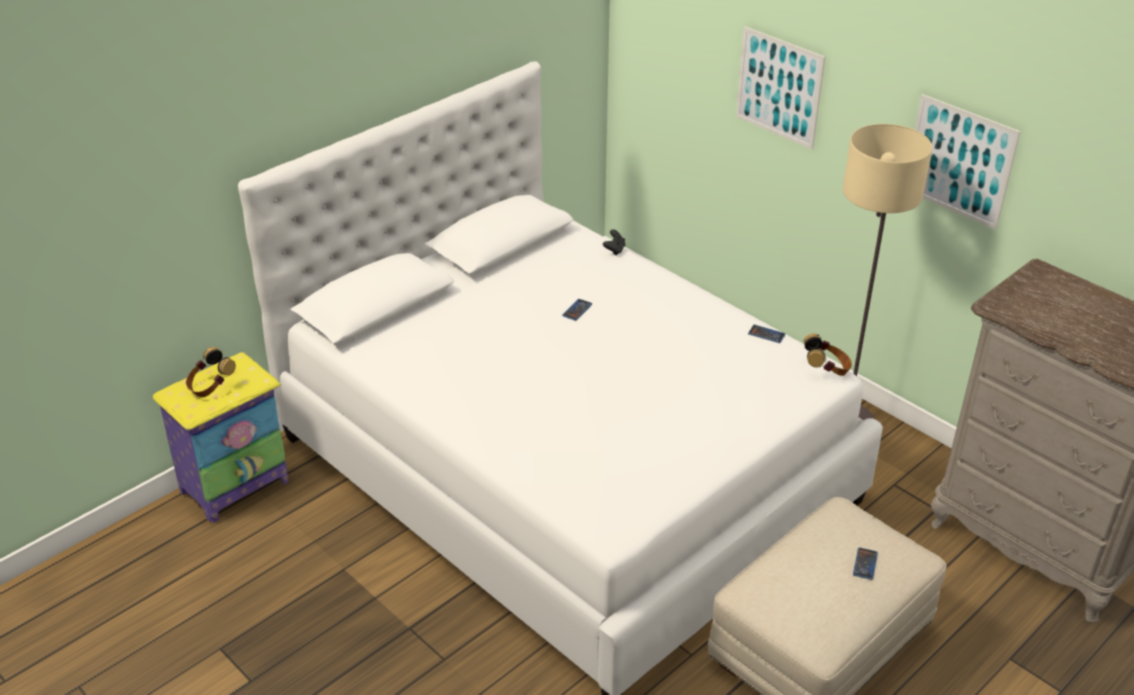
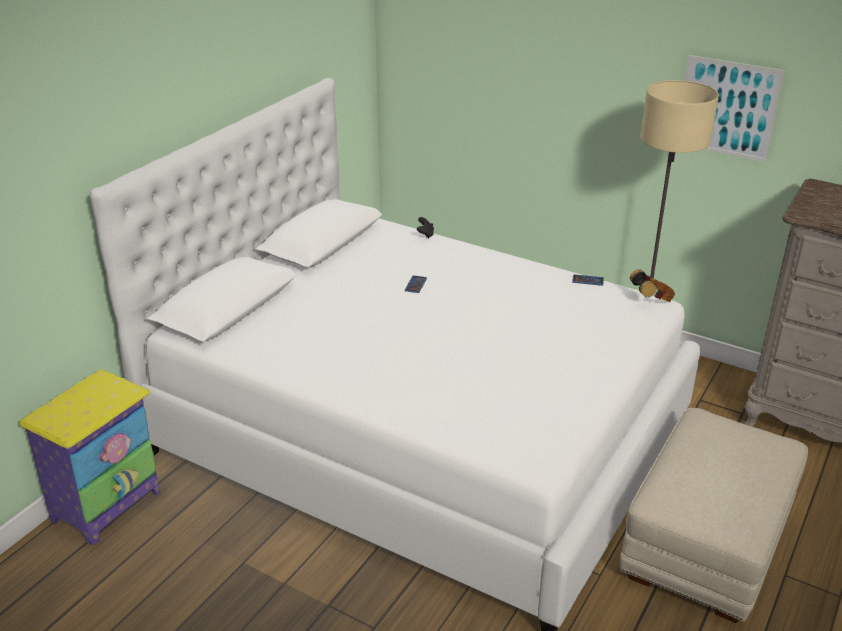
camera: 15 degrees left, 5 degrees down
headphones [186,347,236,397] -> none
picture [736,26,825,149] -> none
phone [853,547,878,580] -> none

